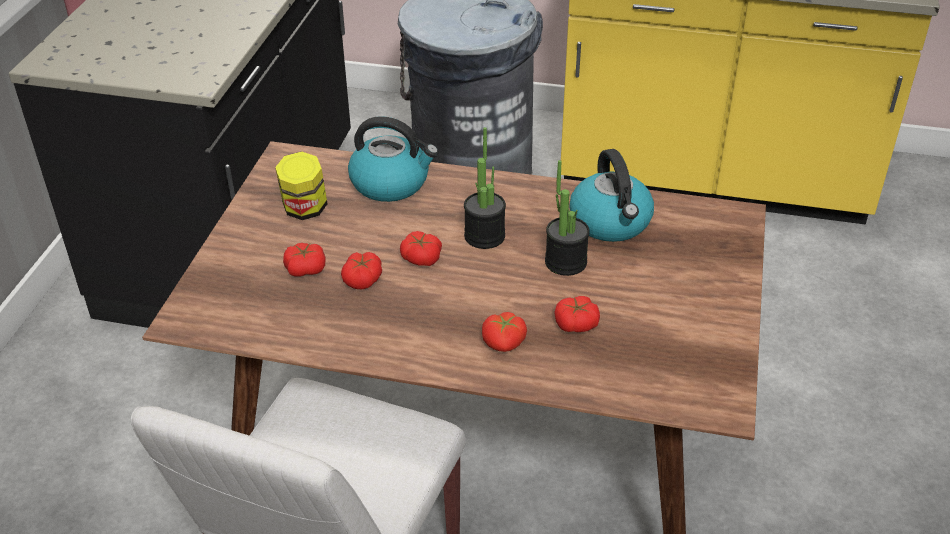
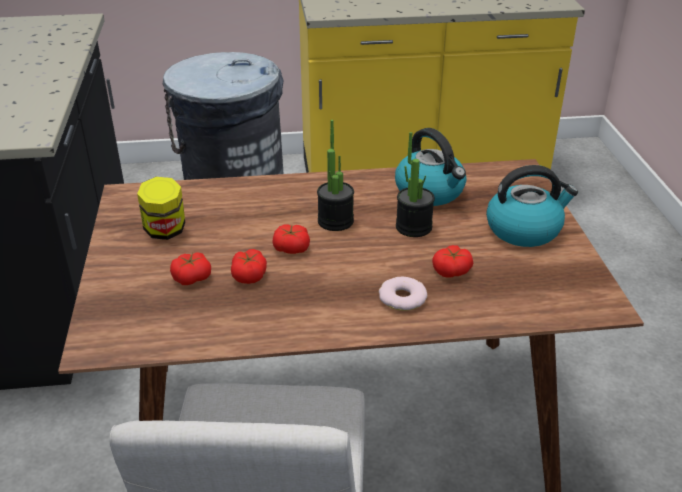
camera: 20 degrees left, 5 degrees down
kettle [348,116,439,202] -> kettle moved to [486,165,578,247]
tomato [482,312,527,352] -> donut [379,277,427,311]

